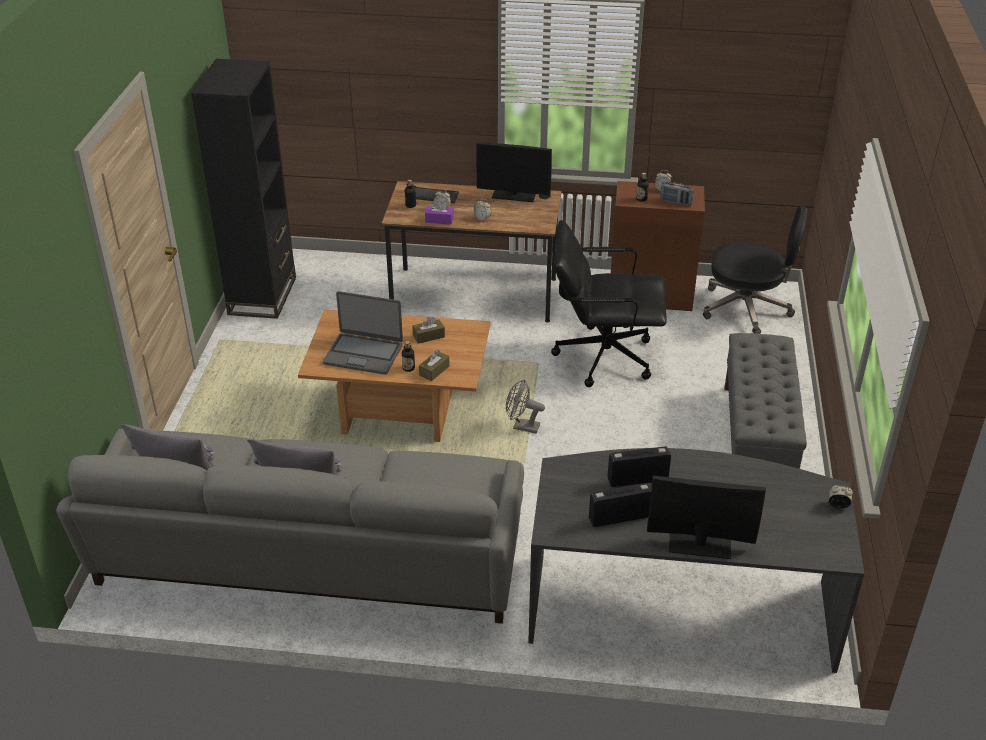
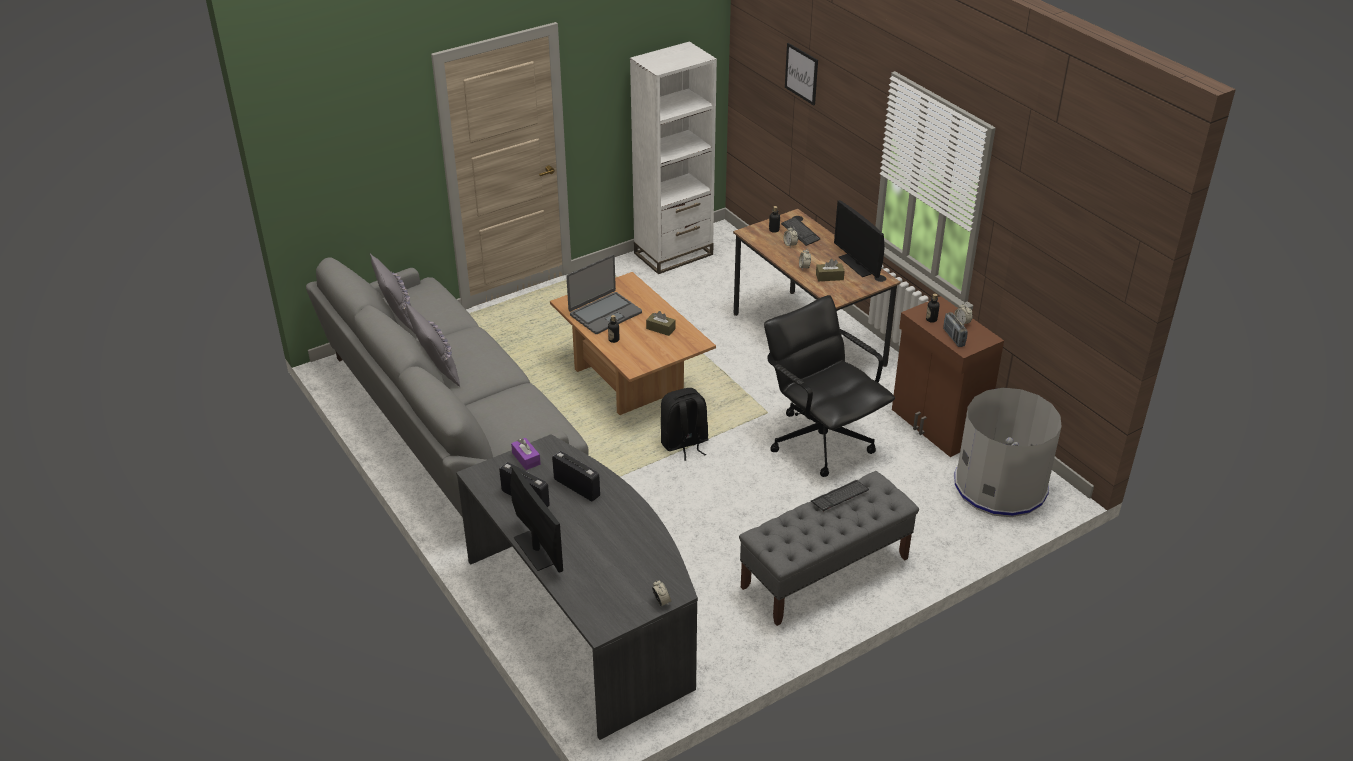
camera: 50 degrees right, 0 degrees up
black bookcase [191,59,296,319] -> white bookcase [630,41,717,274]
laptop [323,291,403,375] -> laptop turned 105 degrees counterclockwise [566,255,642,334]
brown tissue box [419,350,450,381] -> brown tissue box moved to [816,259,845,281]
purple tissue box [425,201,454,225] -> purple tissue box moved to [511,438,541,470]
grey fan [506,380,545,433] -> black backpack [661,388,709,461]
black office chair [703,206,808,334] -> grey trash can [955,388,1062,517]
none -> picture [785,43,818,106]
none -> keyboard [811,480,869,511]

